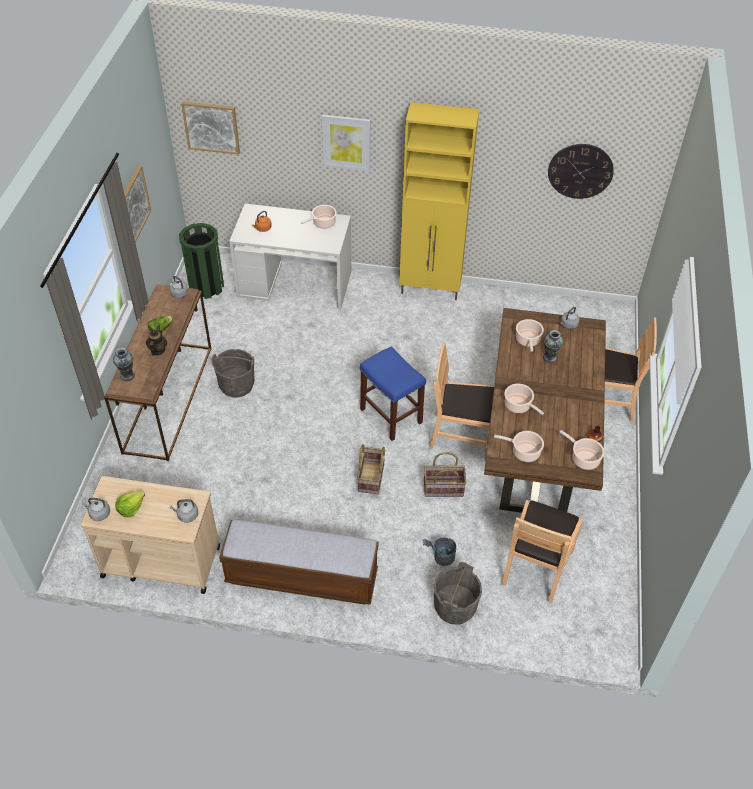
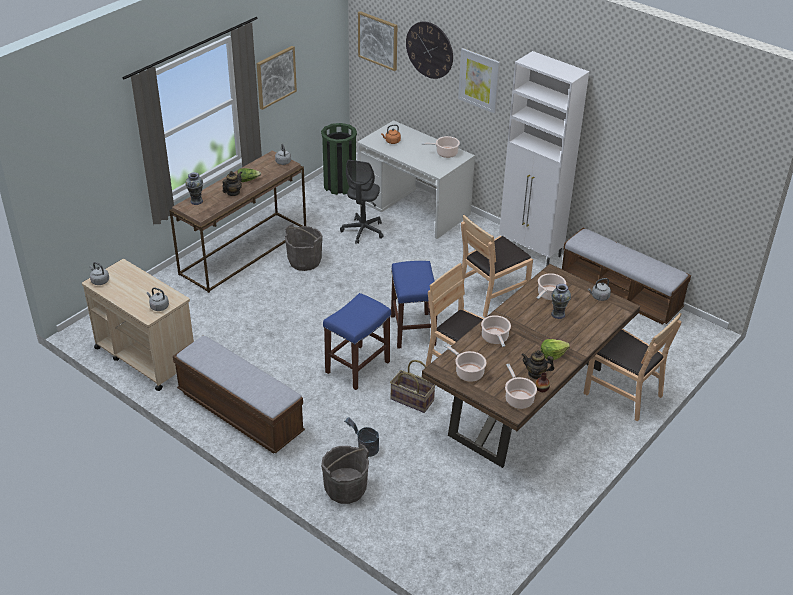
camera: 30 degrees right, 10 degrees down
lettuce [115,491,145,517] -> lettuce moved to [541,339,570,360]
basket [357,444,385,494] -> blue stool [323,293,391,390]
yellow cabinet [399,102,479,300] -> white cabinet [499,51,589,266]
brown chair [502,500,583,603] -> brown chair moved to [461,215,533,317]
wall clock [548,144,614,199] -> wall clock moved to [406,21,453,79]
none -> grey office chair [340,160,383,244]
none -> teapot [521,350,554,379]
none -> bench [562,228,691,325]

